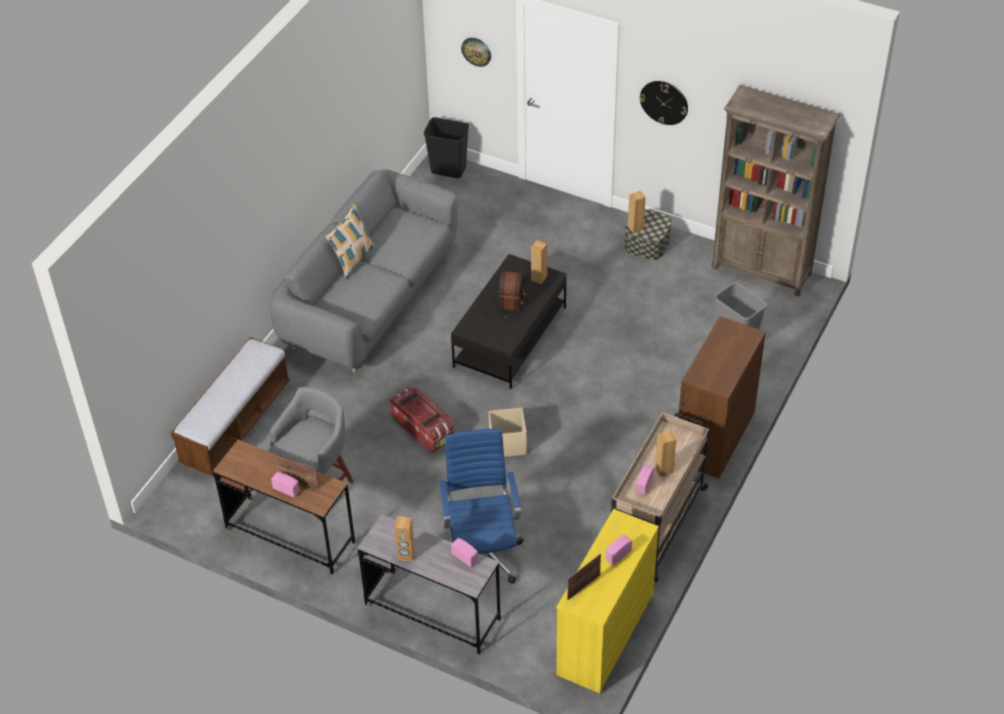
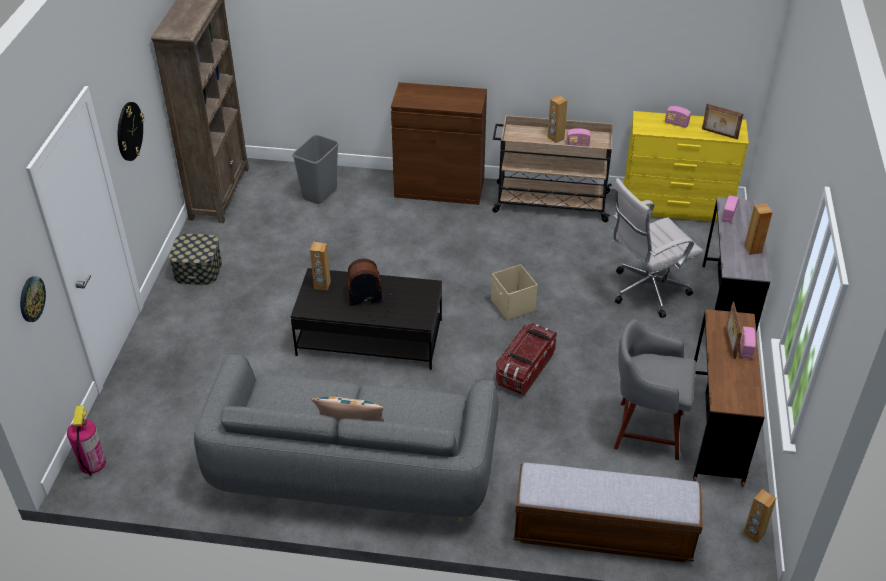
camera: 110 degrees left, 5 degrees down
black trash can [424,117,469,178] -> fire extinguisher [67,405,106,476]
blue office chair [440,429,523,584] -> white office chair [613,178,703,318]
brown speaker [628,190,646,233] -> brown speaker moved to [743,489,776,543]

